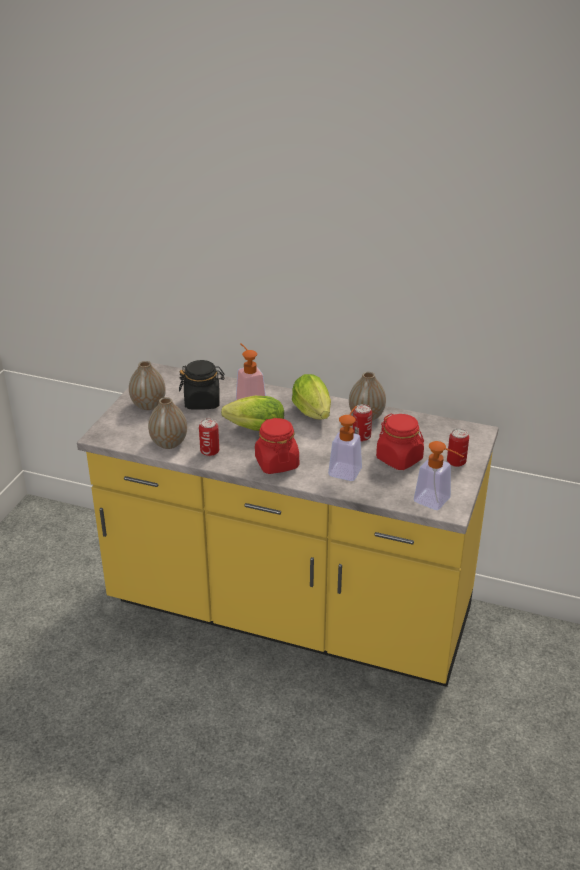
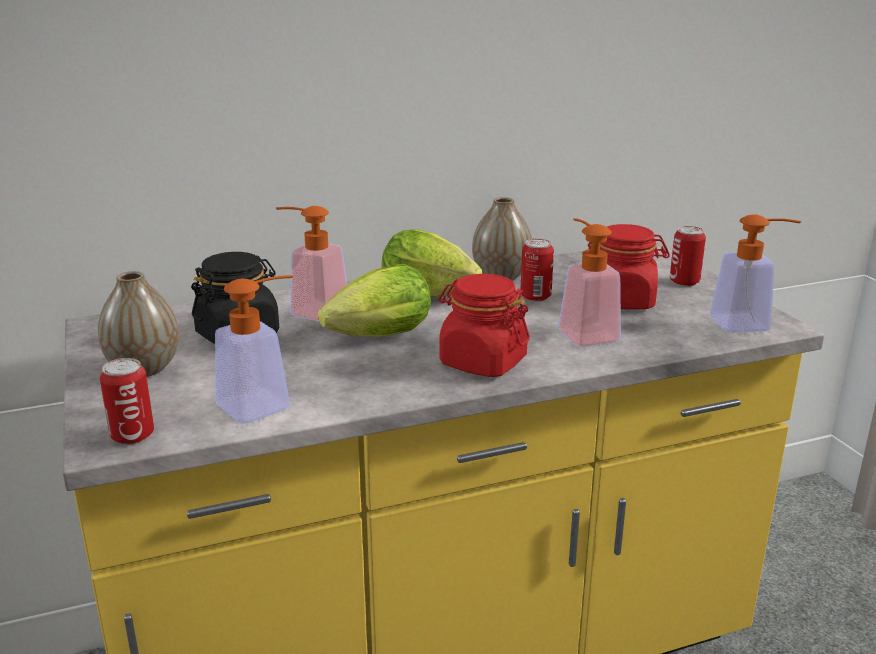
camera: 40 degrees left, 10 degrees down
vase [148,397,187,449] -> soap dispenser [215,275,293,424]
can [199,419,219,456] -> can moved to [100,358,154,445]

